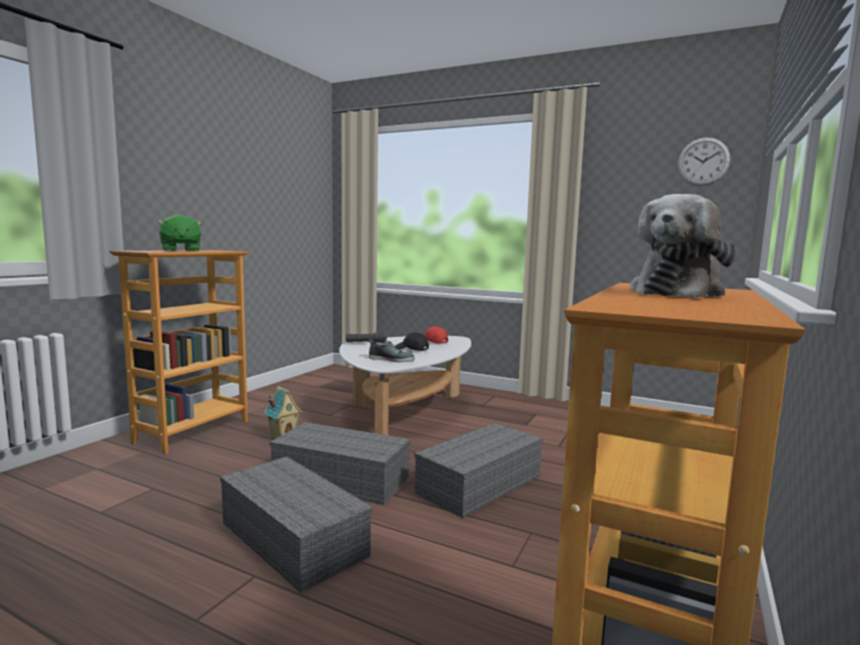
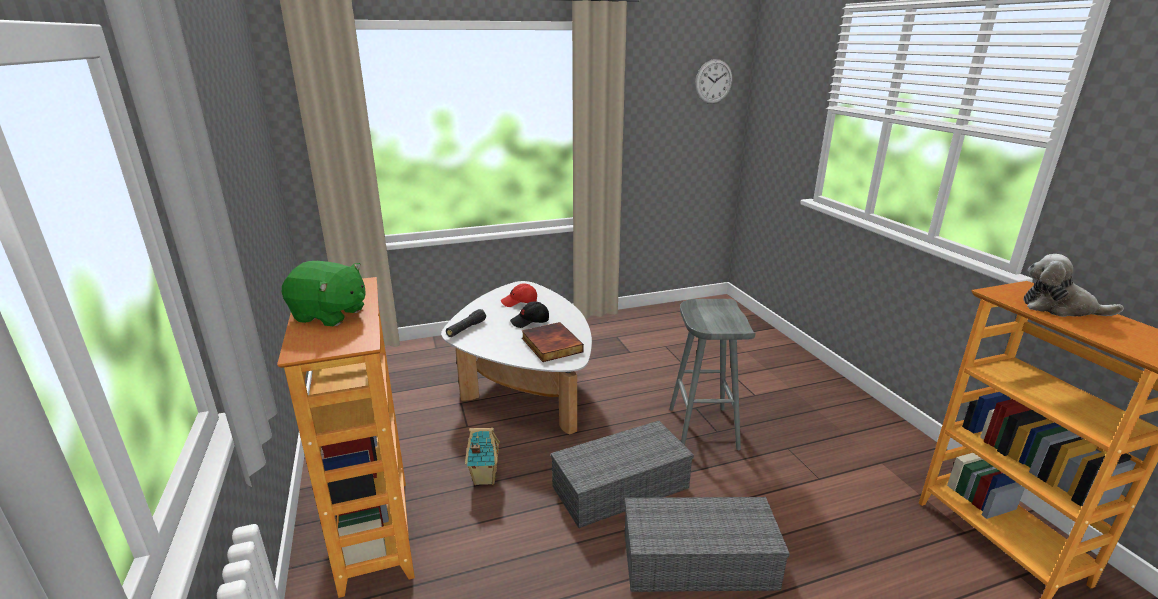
camera: 45 degrees left, 15 degrees up
shoe [369,339,415,362] -> book [522,322,584,362]
grey storage box [415,423,543,518] -> grey stool [669,299,756,450]
plush toy [630,194,737,298] -> plush toy turned 120 degrees clockwise [1023,254,1124,317]

